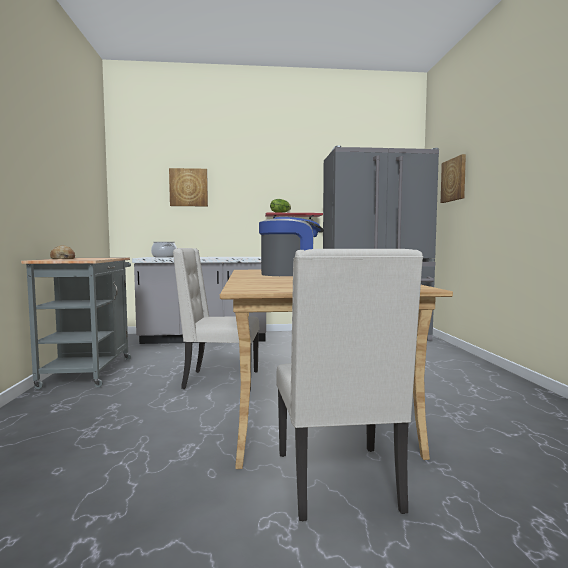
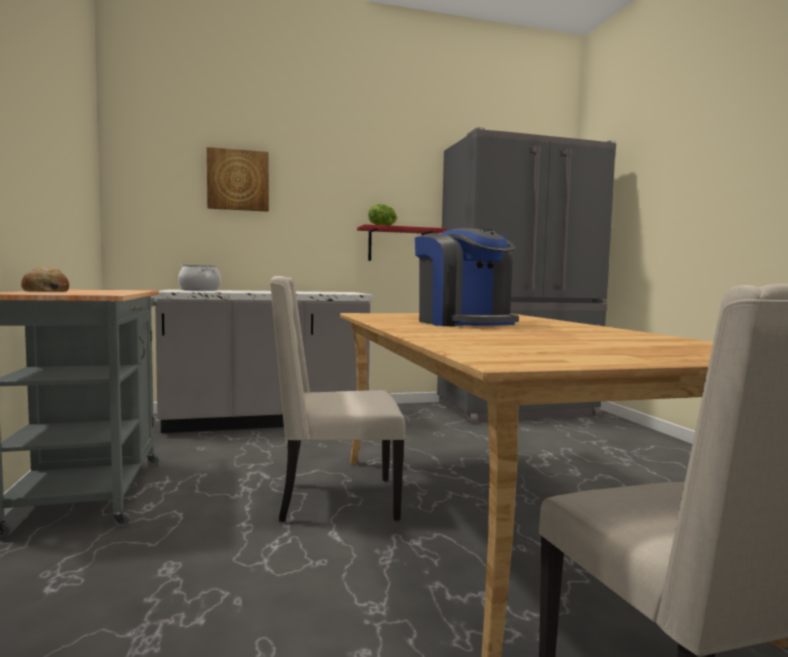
camera: 10 degrees left, 0 degrees up
coffee machine [259,216,324,276] -> coffee machine turned 90 degrees clockwise [415,228,519,326]
picture [441,154,466,203] -> none

